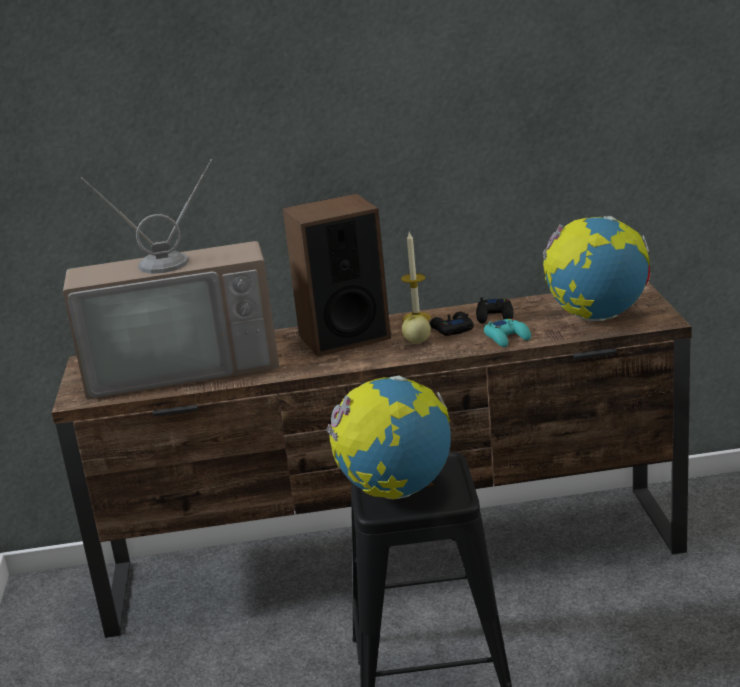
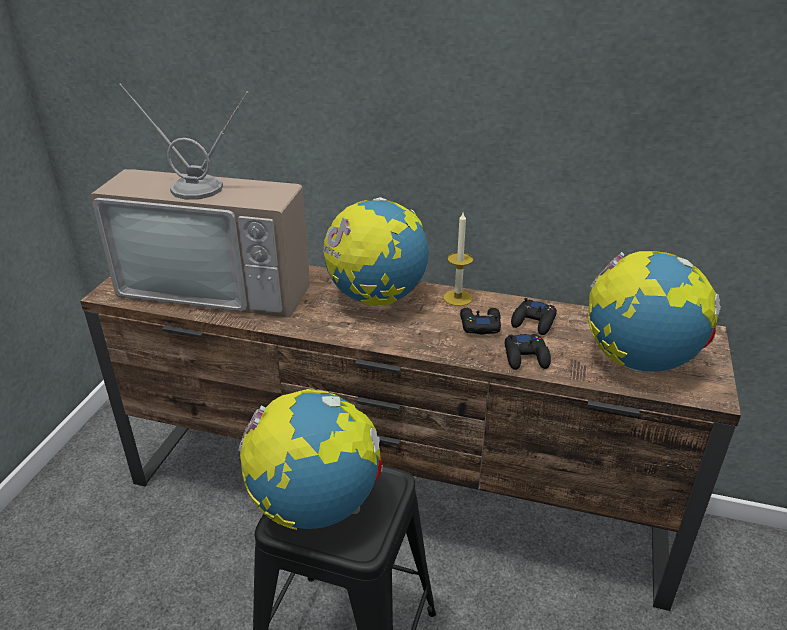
camera: 20 degrees right, 10 degrees up
speaker [282,193,391,357] -> globe [323,197,428,306]
apple [402,315,431,344] -> none
turquoise game controller [484,319,531,347] -> black game controller [505,334,551,370]

